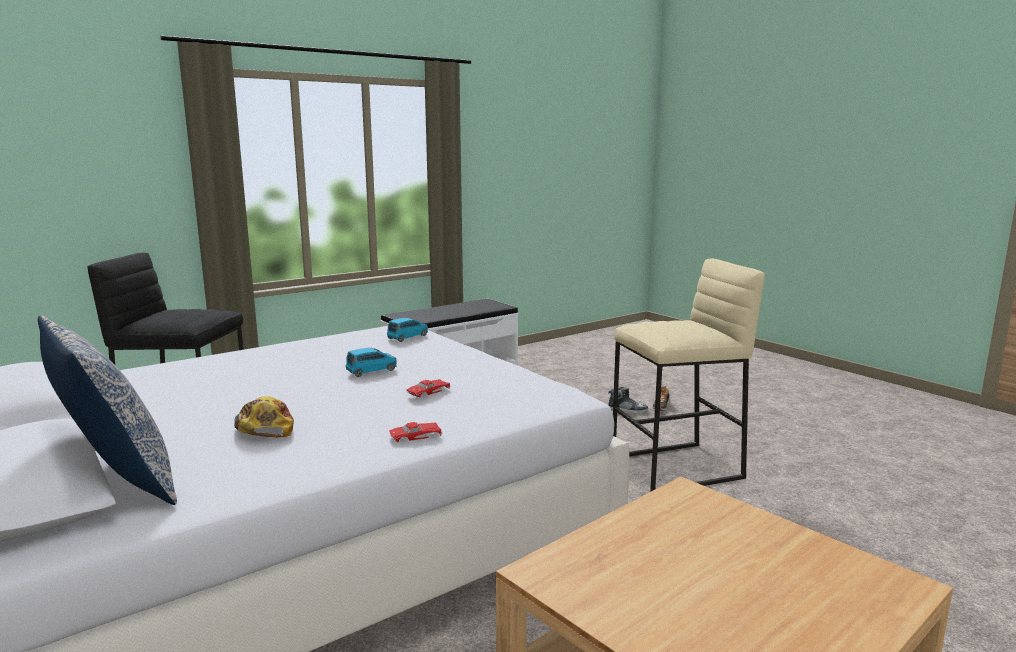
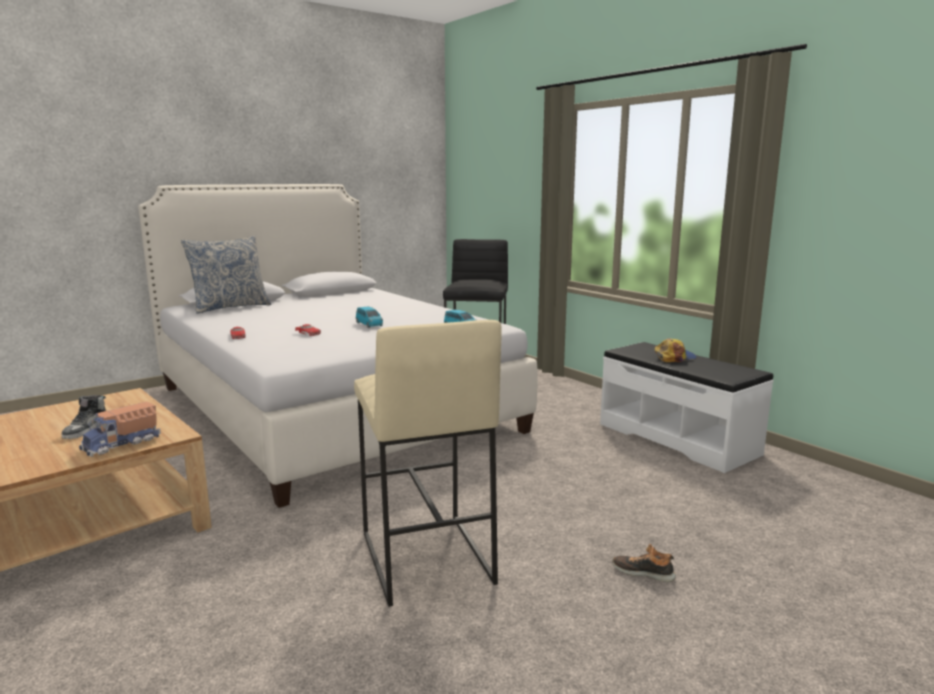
camera: 90 degrees right, 0 degrees up
cap [234,396,294,438] -> cap moved to [655,339,697,363]
shoe [608,387,648,413] -> shoe moved to [61,395,106,439]
none -> toy truck [79,401,161,457]

